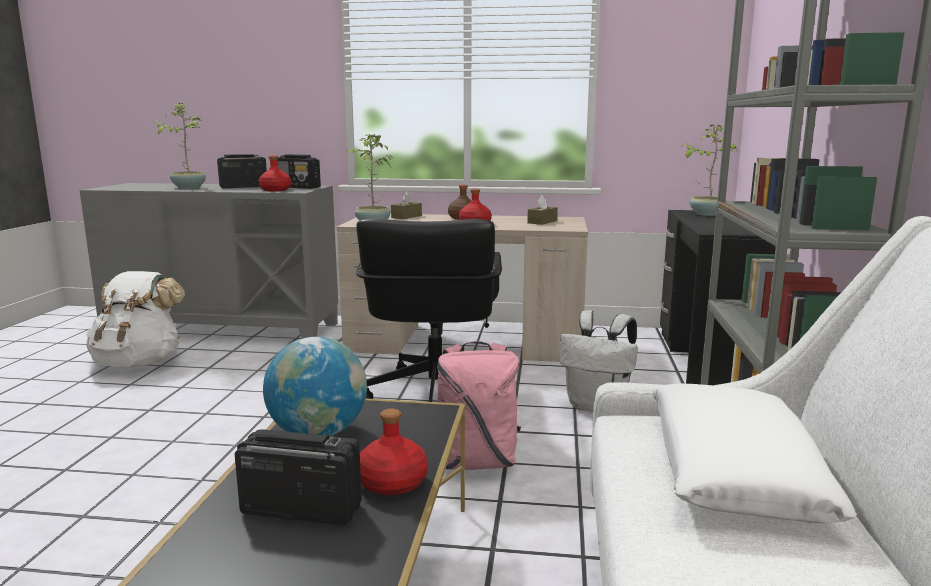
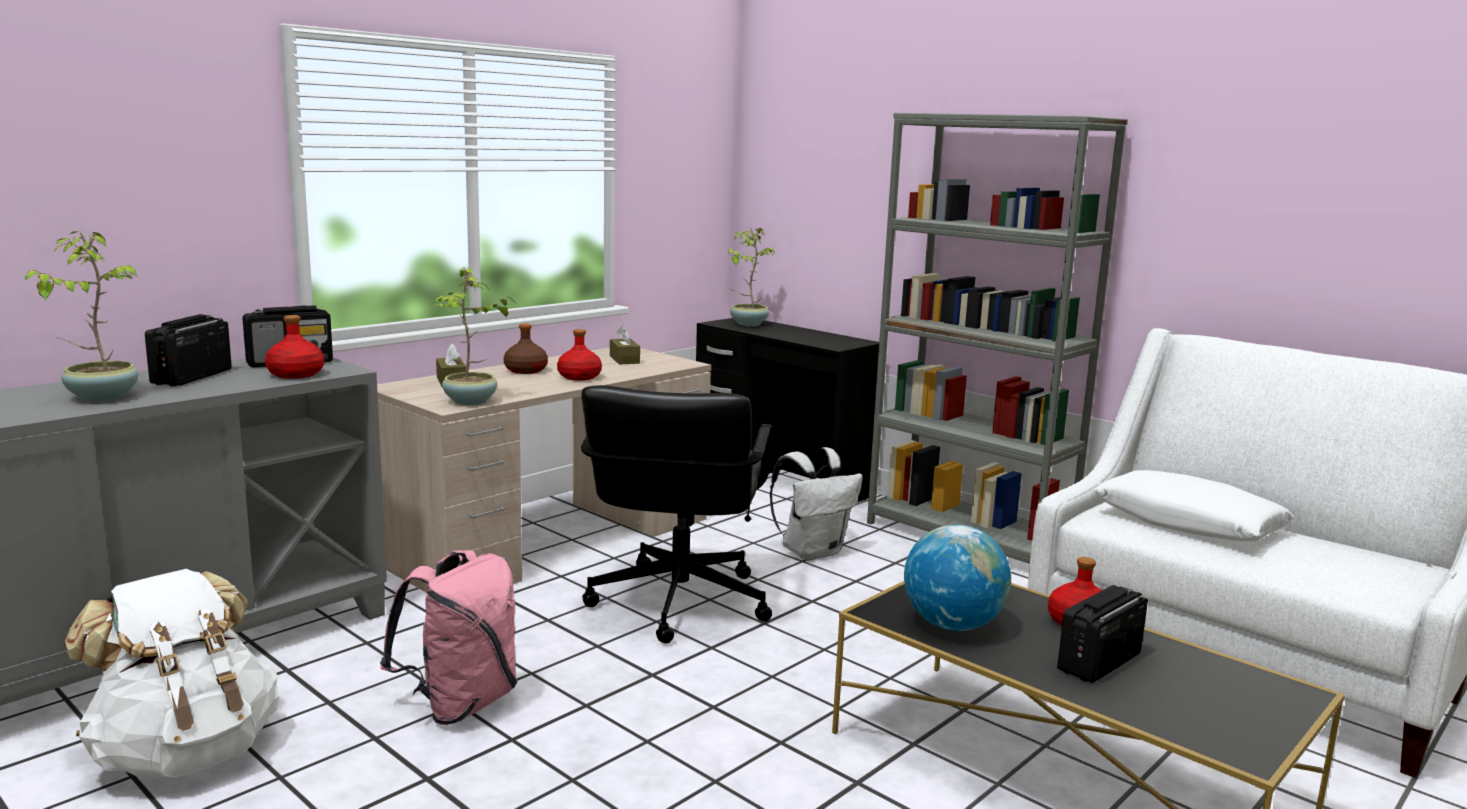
camera: 55 degrees left, 0 degrees up
black office chair [356,218,502,402] -> black office chair turned 60 degrees clockwise [581,385,772,643]
pink backpack [437,341,521,470] -> pink backpack moved to [380,550,517,725]

